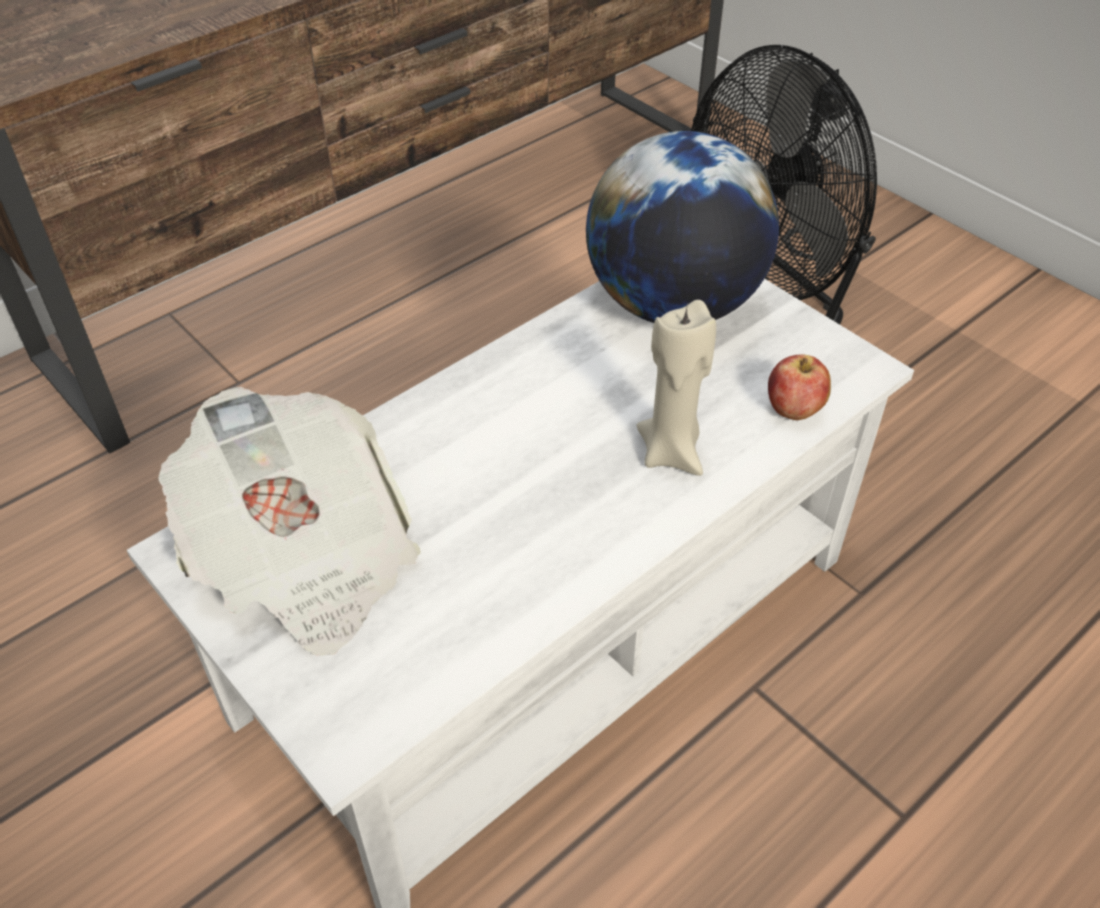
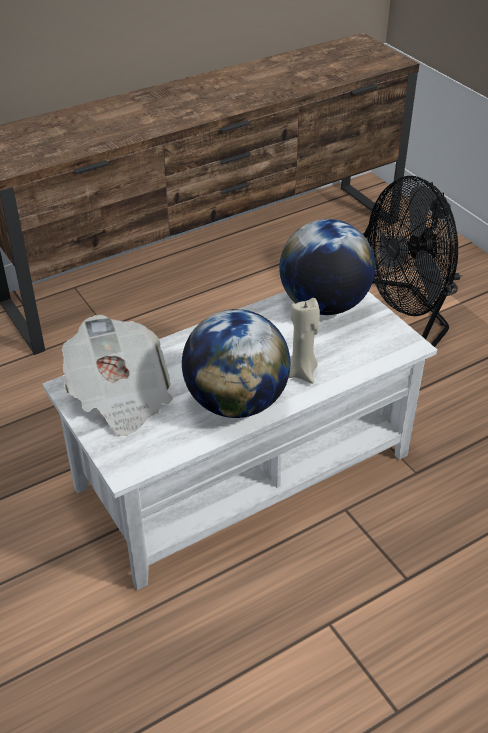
camera: 10 degrees right, 5 degrees down
apple [768,354,831,420] -> none
none -> globe [182,309,290,418]

